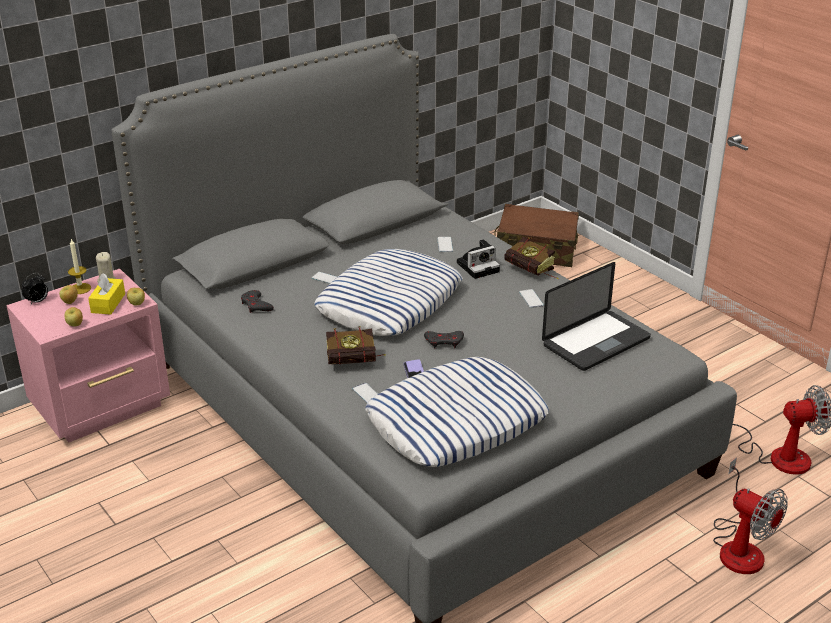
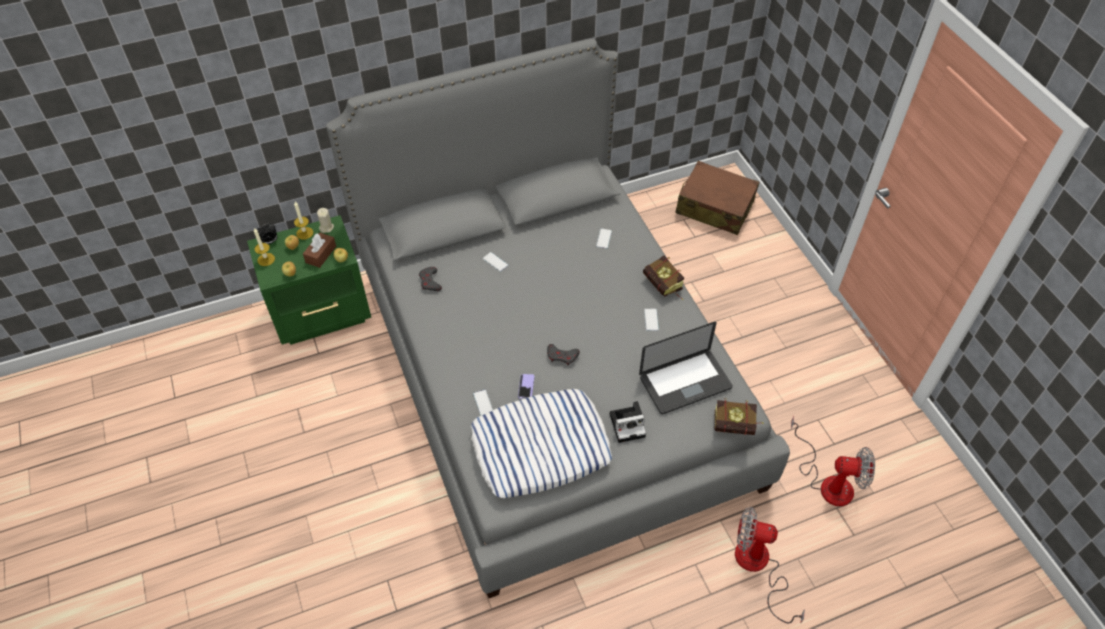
camera: 15 degrees right, 20 degrees up
pink nightstand [6,269,170,443] -> green nightstand [247,215,371,345]
yellow tissue box [88,274,125,315] -> brown tissue box [303,232,336,268]
pillow [314,249,463,336] -> none
book [326,326,386,364] -> book moved to [714,398,763,435]
camera [457,239,500,279] -> camera moved to [610,401,646,443]
fan [713,457,788,574] -> fan turned 135 degrees clockwise [735,507,805,623]
none -> candle [254,228,275,266]

